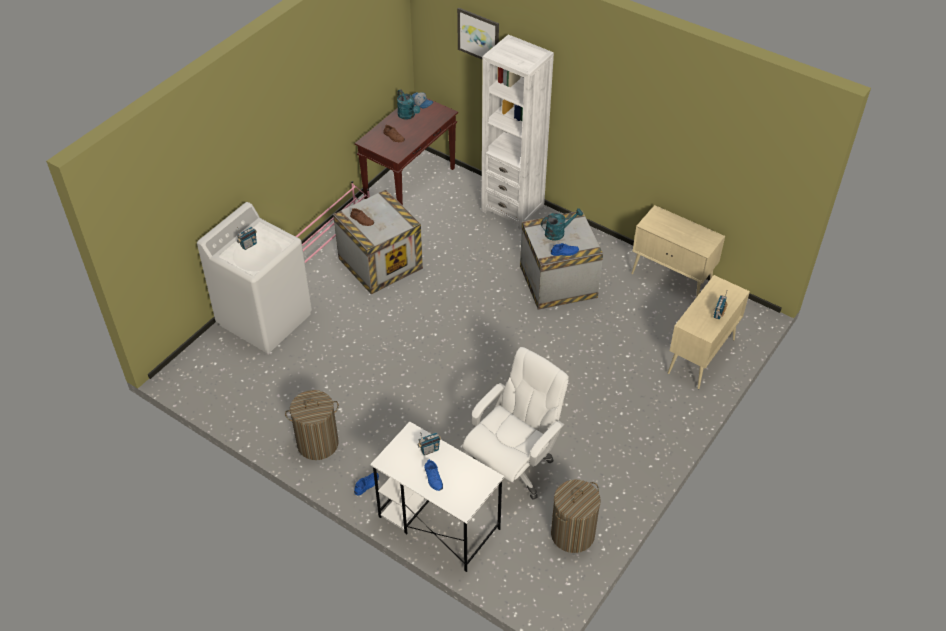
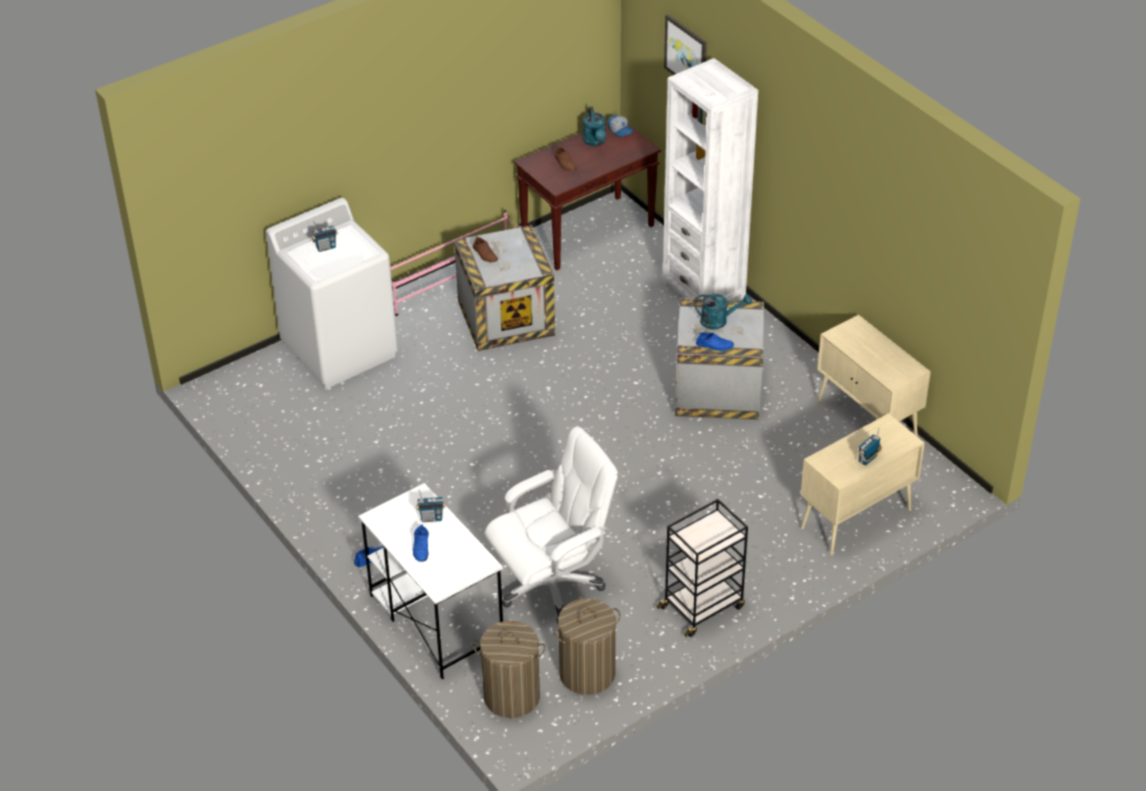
camera: 20 degrees right, 5 degrees down
laundry basket [285,390,339,460] -> laundry basket moved to [473,621,546,718]
none -> black cart [657,499,748,637]

